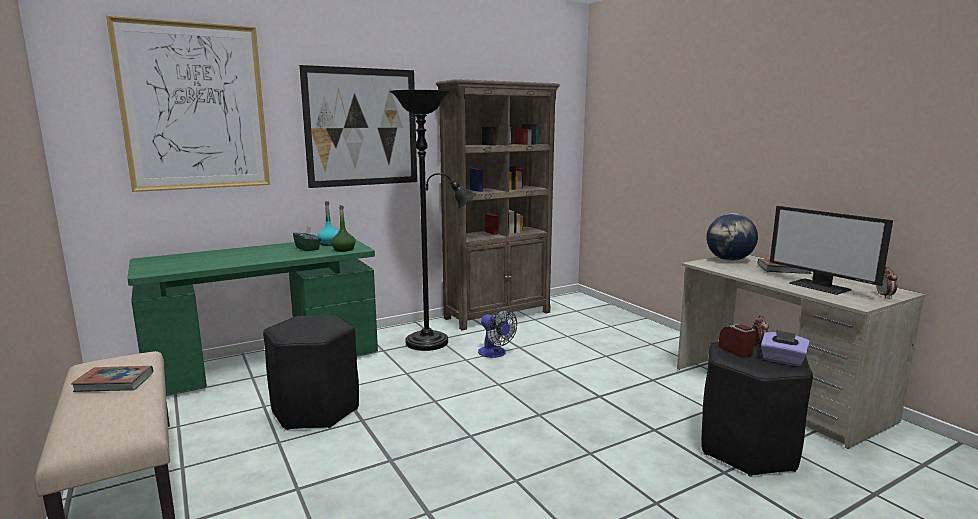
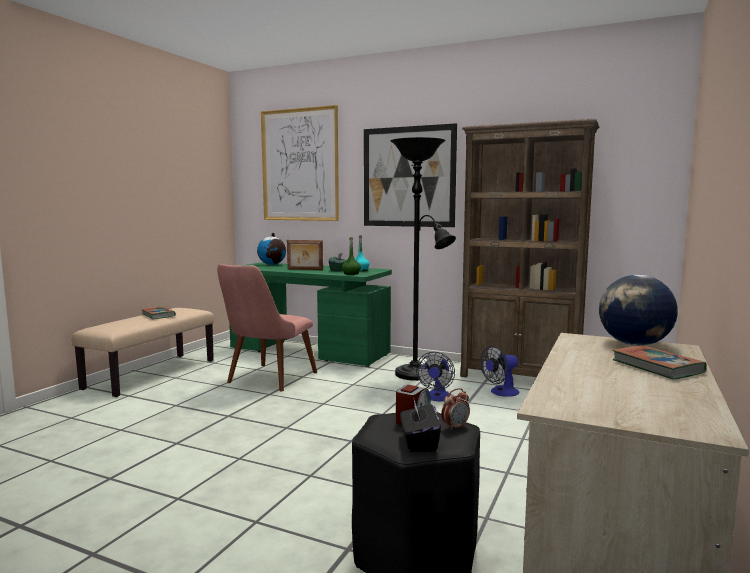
camera: 55 degrees right, 5 degrees down
black stool [263,315,359,430] -> pink chair [217,264,317,392]
purple tissue box [761,330,810,366] -> black tissue box [400,400,441,452]
monitor [770,206,893,295] -> none
alarm clock [876,267,897,298] -> none
none -> globe [257,233,286,265]
none -> picture frame [287,240,323,270]
none -> fan [480,346,520,397]

